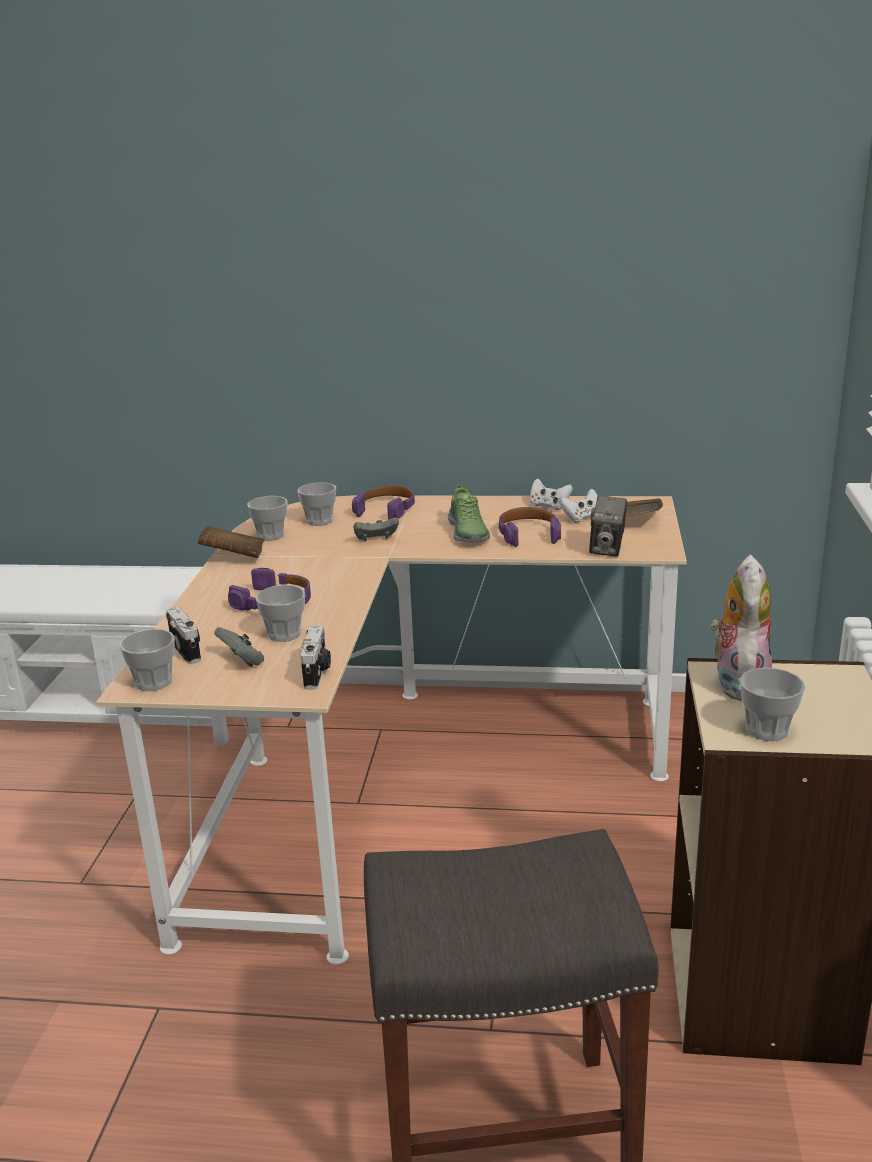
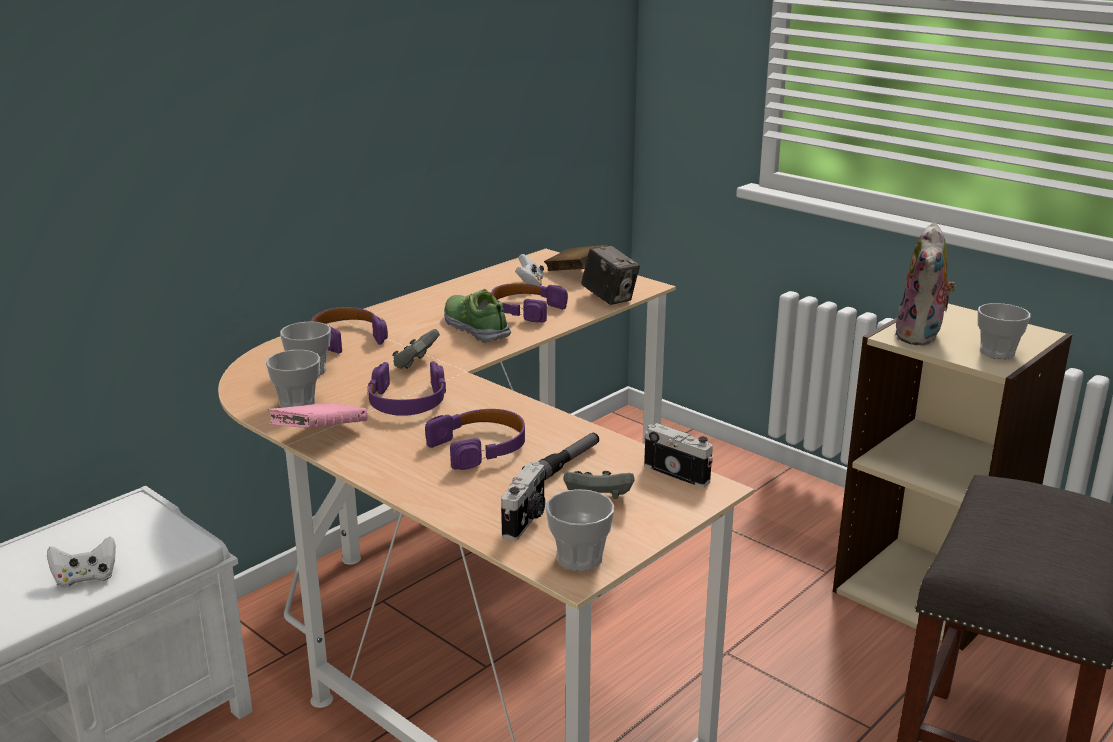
camera: 55 degrees left, 0 degrees up
camera [166,607,201,664] -> camera turned 105 degrees clockwise [501,462,545,541]
brown book [198,526,264,558] -> pink book [268,403,368,428]
cup [256,585,305,642] -> flashlight [538,433,599,481]
shoe [448,484,490,543] -> shoe turned 150 degrees counterclockwise [444,289,511,343]
white game controller [530,478,573,510] -> white game controller moved to [47,536,116,588]
plush toy [710,555,772,701] -> plush toy turned 120 degrees counterclockwise [894,222,957,346]
none -> purple headphones [367,361,446,416]

